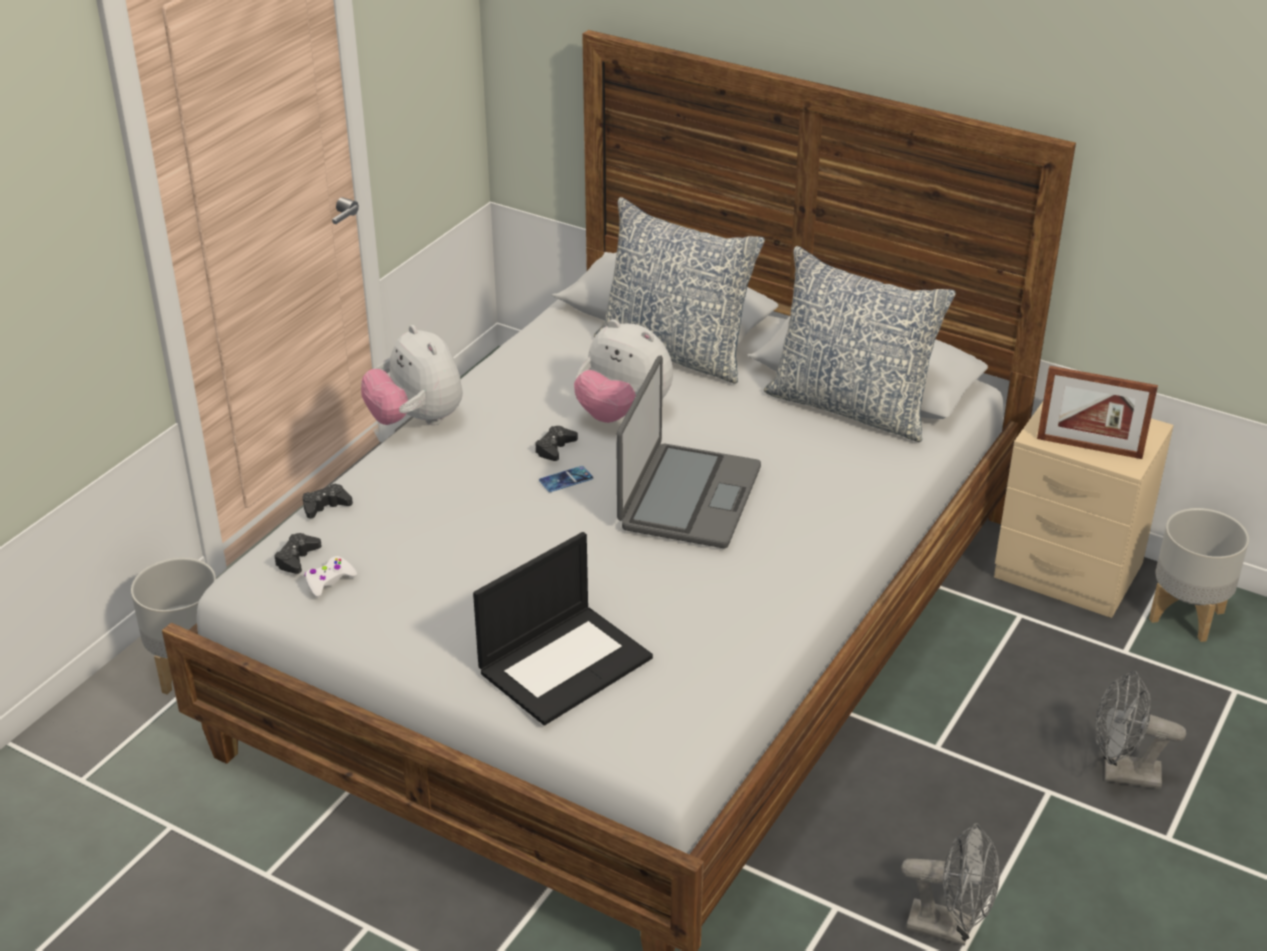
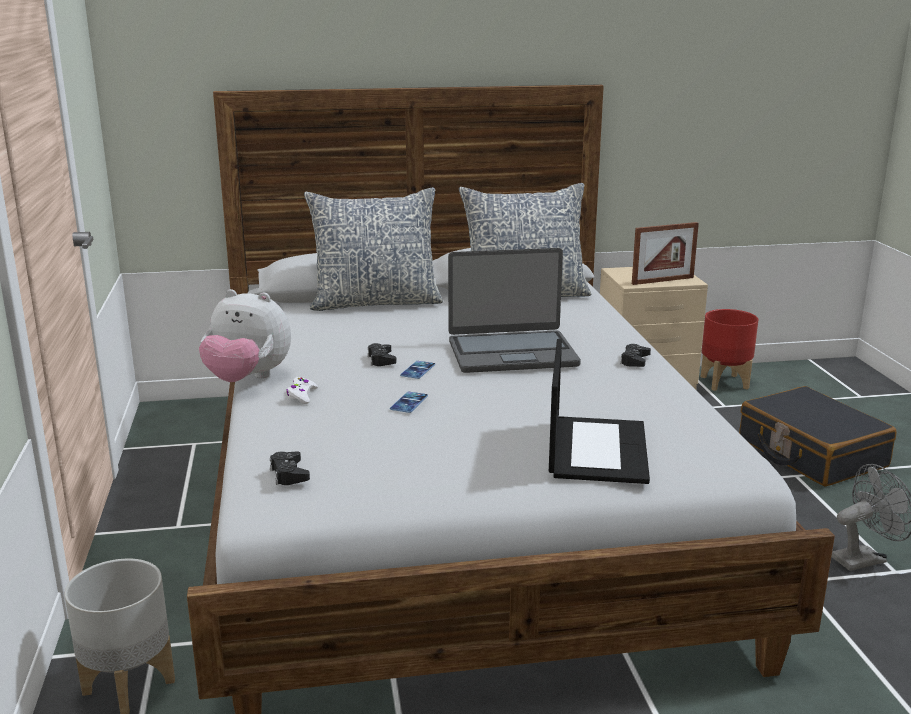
camera: 40 degrees left, 15 degrees down
black game controller [302,484,353,518] -> black game controller moved to [620,344,651,367]
white game controller [304,556,357,597] -> white game controller moved to [286,377,318,404]
plush toy [574,319,673,423] -> none
laptop [616,355,761,548] -> laptop turned 105 degrees clockwise [448,248,581,373]
grey fan [1095,671,1186,789] -> black suitcase [739,386,897,486]
grey planter [1149,508,1249,642] -> red planter [701,309,759,391]
none -> phone [390,392,428,413]

